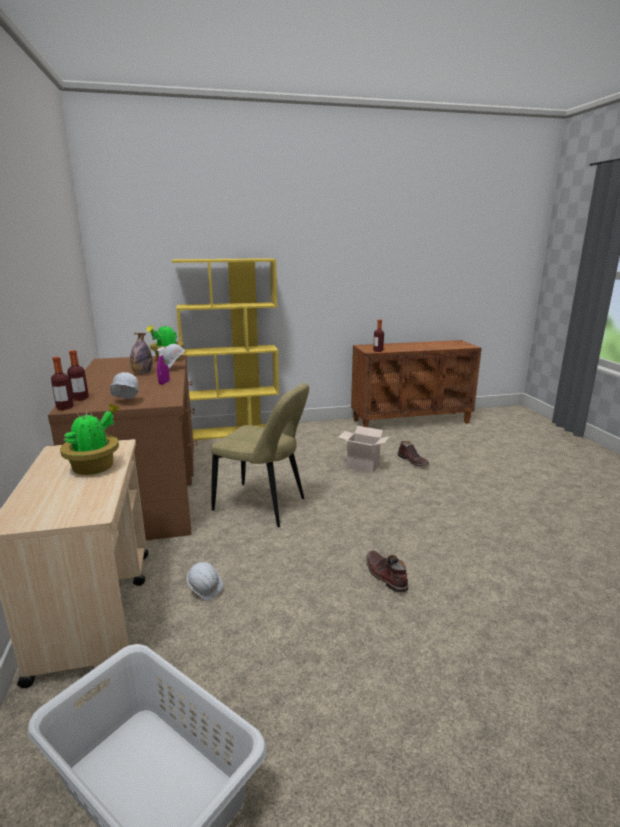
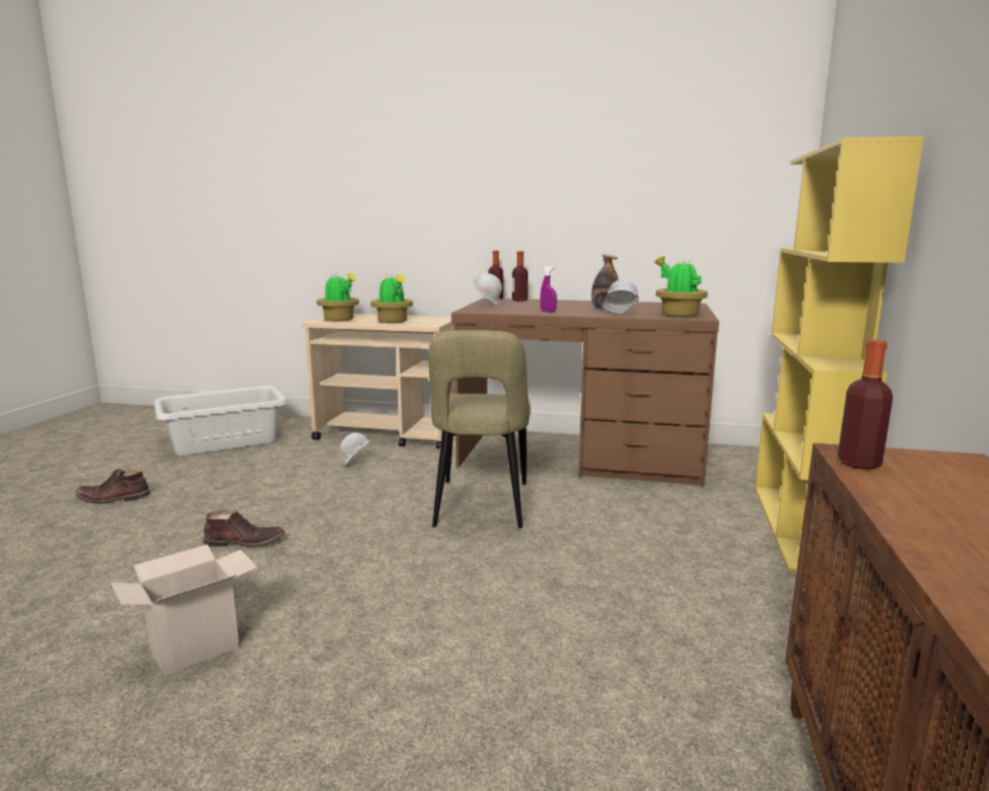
camera: 115 degrees right, 5 degrees down
beige chair [211,383,309,527] -> beige chair turned 45 degrees counterclockwise [428,330,531,528]
cardboard box [339,426,390,473] -> cardboard box moved to [111,544,257,676]
brown boot [398,441,429,466] -> brown boot moved to [75,469,150,504]
none -> potted plant [317,273,359,321]

